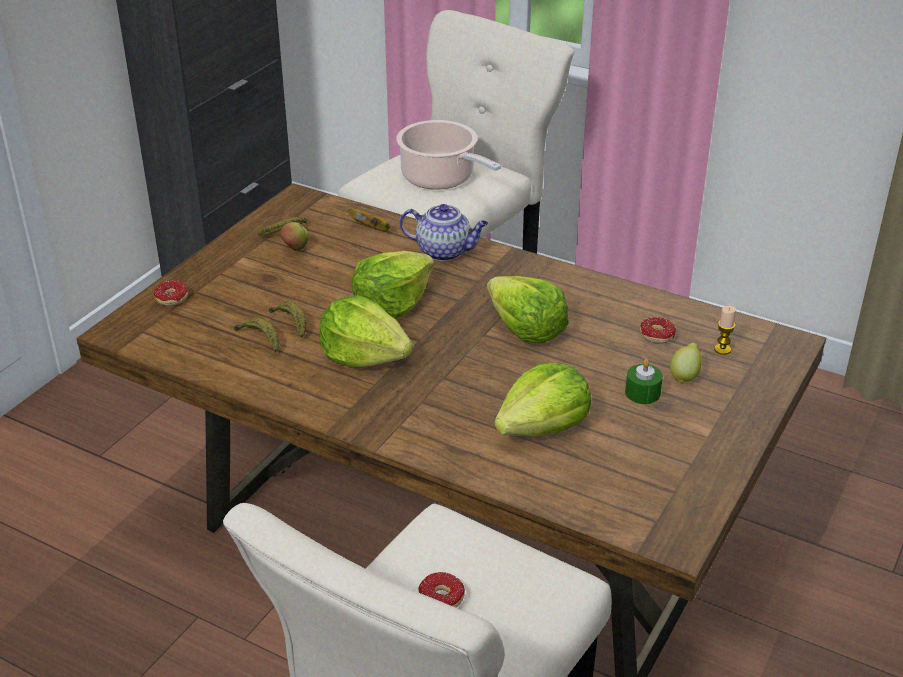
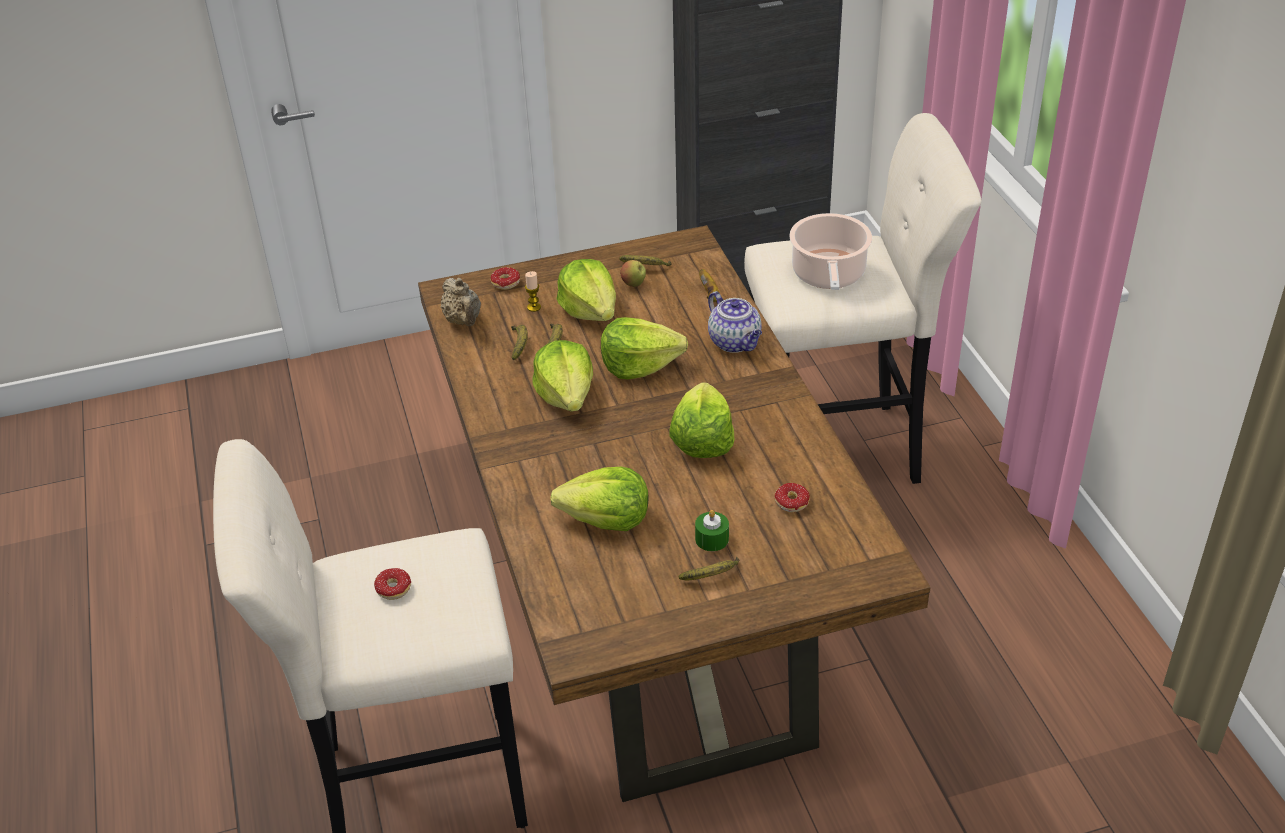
camera: 45 degrees right, 5 degrees up
lemon [670,343,702,384] -> none
candle [714,306,736,355] -> candle moved to [525,271,541,312]
none -> beige teapot [441,278,481,326]
none -> lettuce [556,259,616,321]
none -> banana [678,557,739,581]

